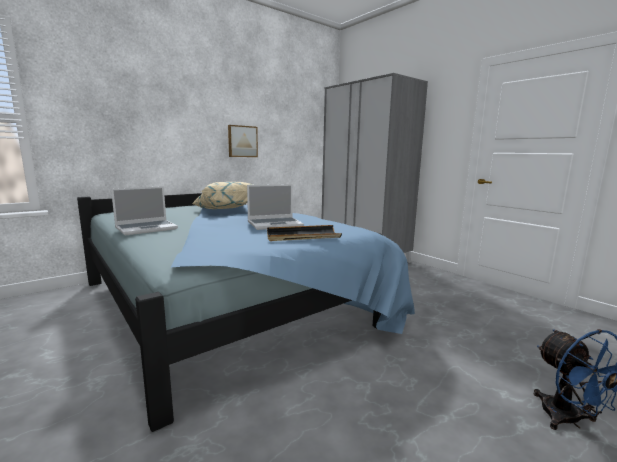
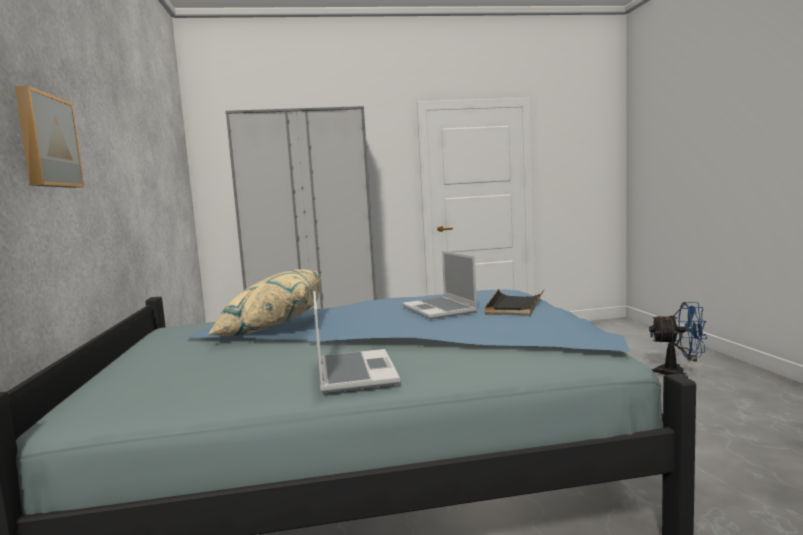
camera: 60 degrees left, 5 degrees down
picture [228,125,258,157] -> picture moved to [15,86,84,188]
laptop [247,184,304,230] -> laptop turned 150 degrees clockwise [402,251,477,319]

